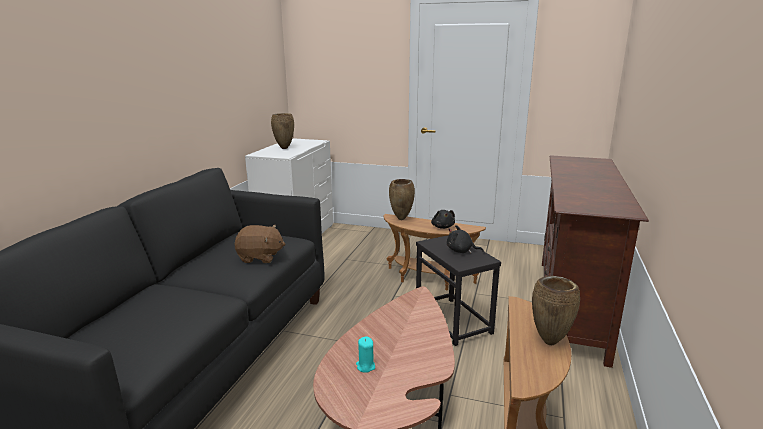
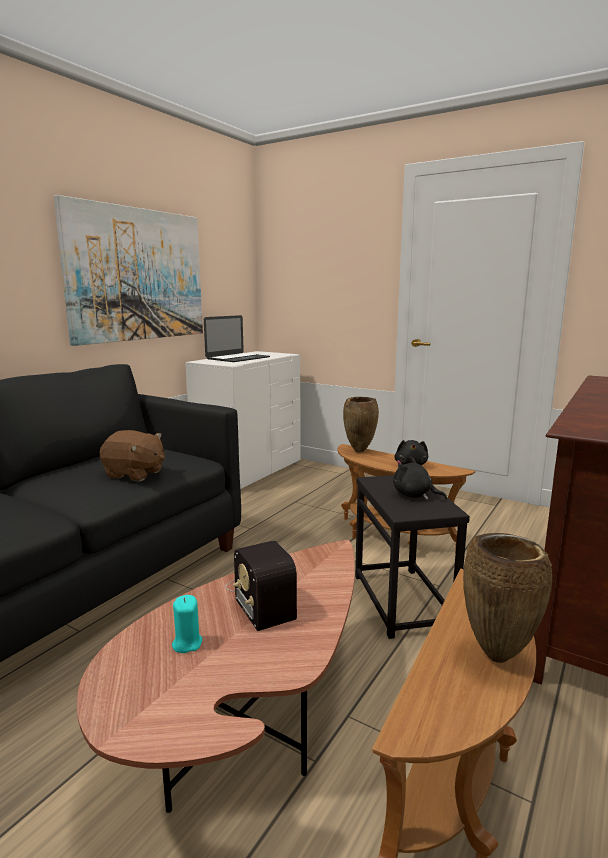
camera: 15 degrees right, 5 degrees down
brown vase [271,113,294,149] -> laptop [204,315,270,362]
none -> picture [54,195,203,346]
none -> radio [225,541,297,631]

